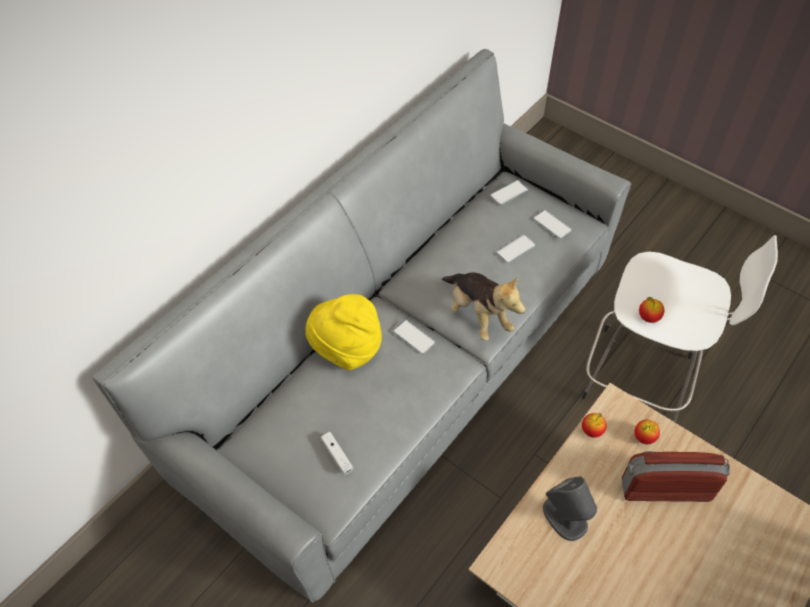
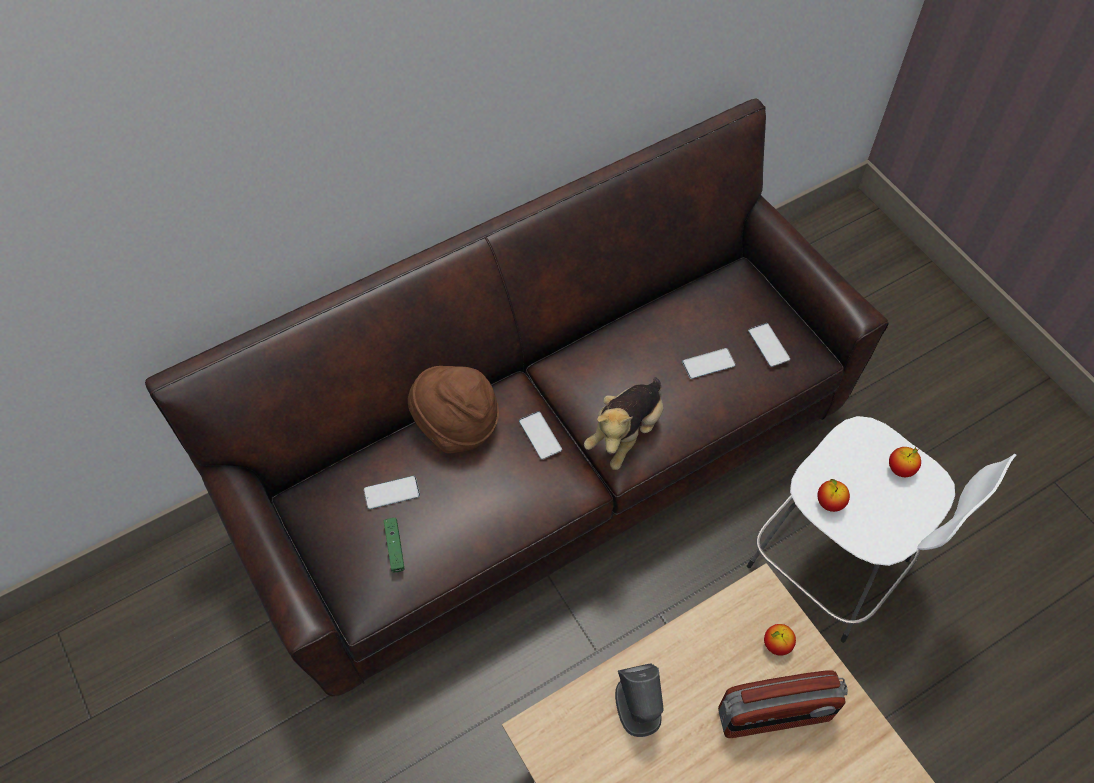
camera: 20 degrees right, 5 degrees up
grey sofa [93,49,631,603] -> brown sofa [145,98,889,696]
yellow hat [305,294,382,370] -> brown hat [408,366,499,454]
white game controller [321,432,353,475] -> green game controller [384,518,405,572]
plush toy [442,272,525,341] -> plush toy turned 45 degrees clockwise [584,378,663,470]
phone [491,180,529,205] -> phone moved to [364,476,420,509]
apple [582,413,607,438] -> apple moved to [889,447,921,477]
radio [622,451,730,502] -> radio turned 150 degrees clockwise [718,671,848,738]

